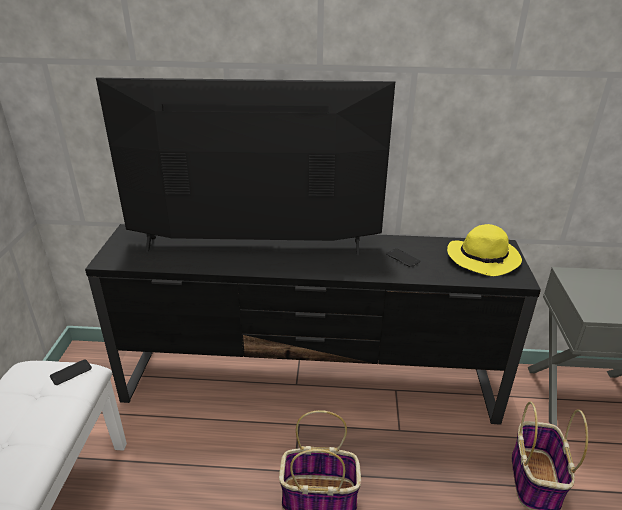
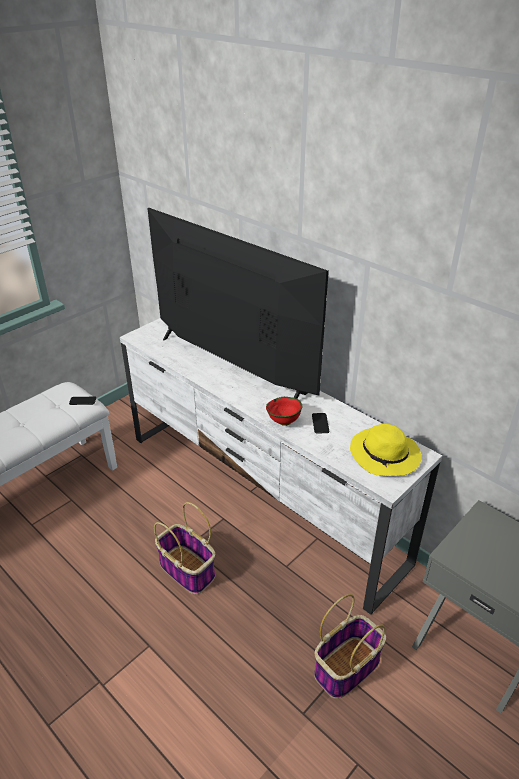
camera: 40 degrees right, 5 degrees up
black tv stand [85,224,541,425] -> white tv stand [120,318,442,615]
none -> red bowl [266,397,302,426]

